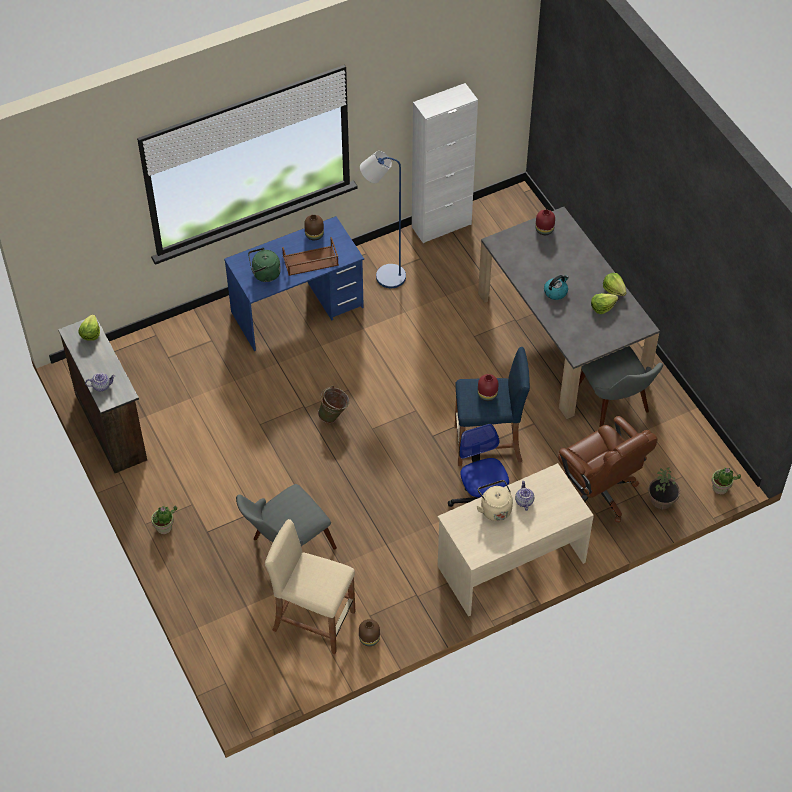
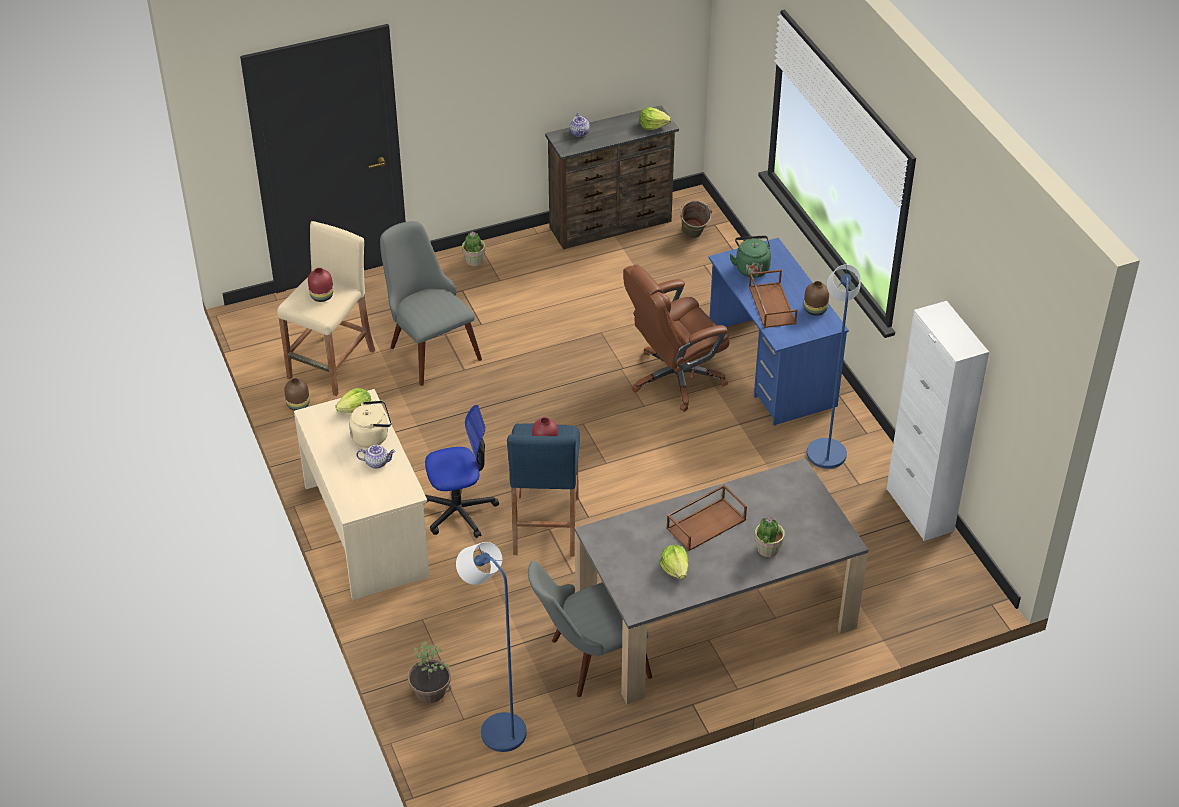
camera: 95 degrees right, 10 degrees down
green bucket [318,386,350,423] -> green bucket moved to [679,201,712,238]
red vase [535,209,555,235] -> red vase moved to [308,268,333,302]
kettle [544,275,569,300] -> brown tray [666,484,747,551]
brown office chair [558,416,658,523] -> brown office chair moved to [623,265,730,412]
lettuce [603,273,626,296] -> lettuce moved to [335,388,371,413]
potted plant [712,468,741,494] -> potted plant moved to [755,517,785,557]
none -> blue floor lamp [456,542,527,752]

